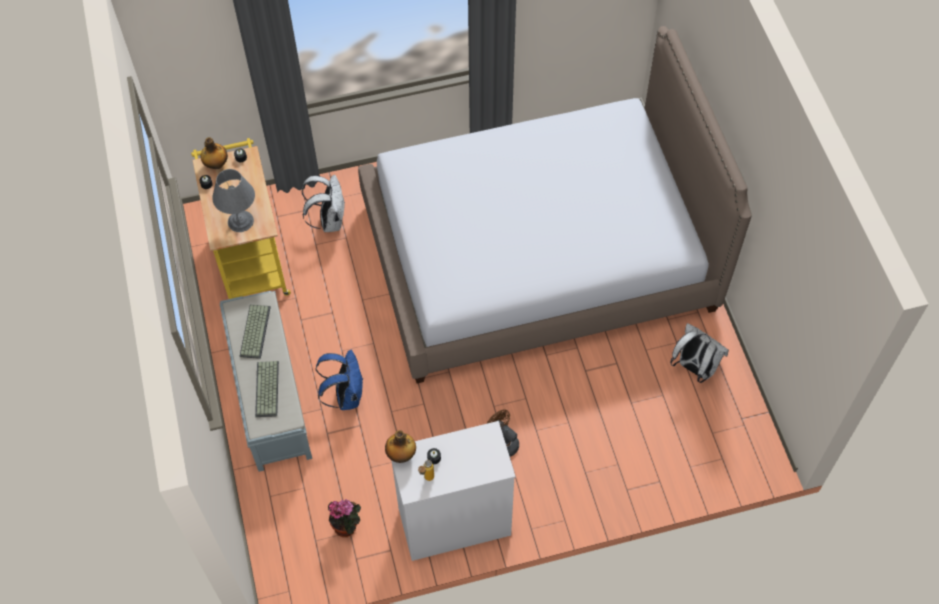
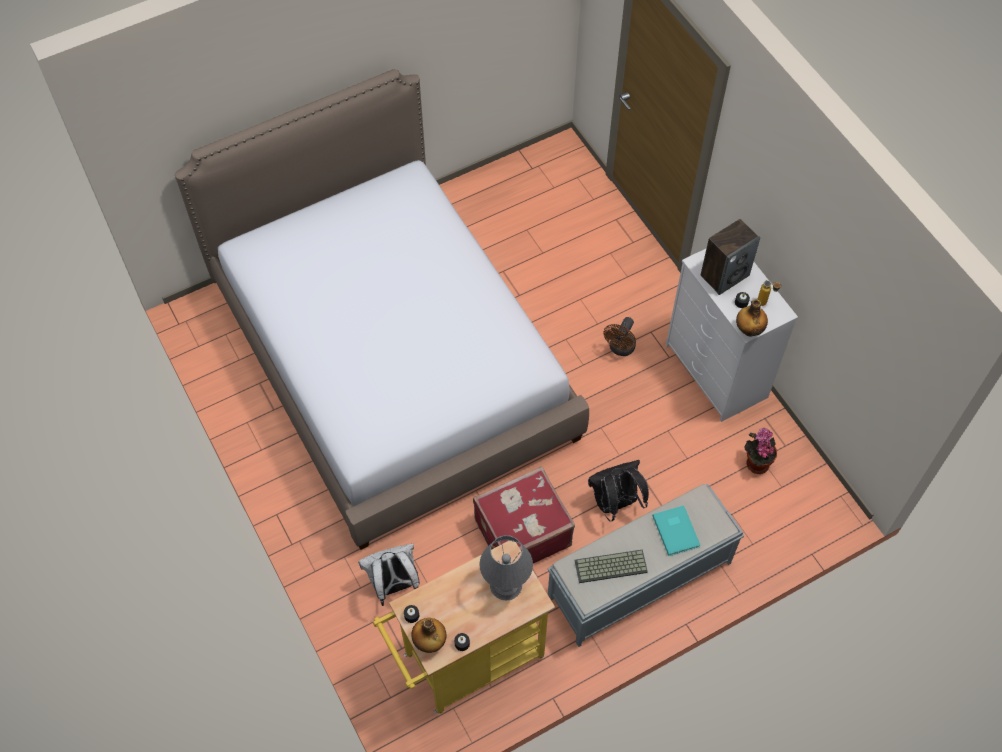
camera: 105 degrees left, 0 degrees up
keyboard [255,361,279,417] -> turquoise book [652,505,700,556]
blue backpack [315,350,363,410] -> black backpack [588,460,649,521]
white backpack [670,323,729,383] -> none
none -> red suitcase [473,466,575,563]
none -> speaker [701,219,760,295]

